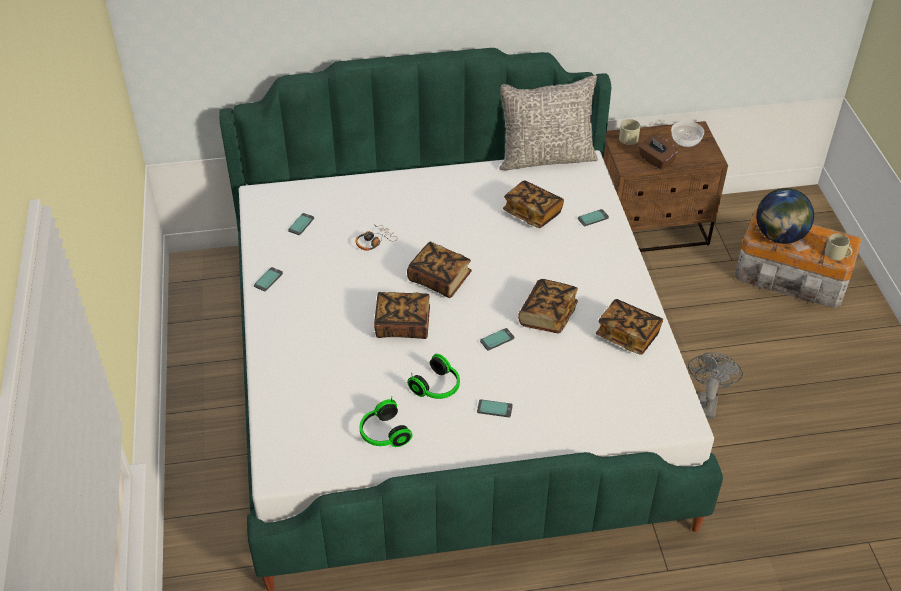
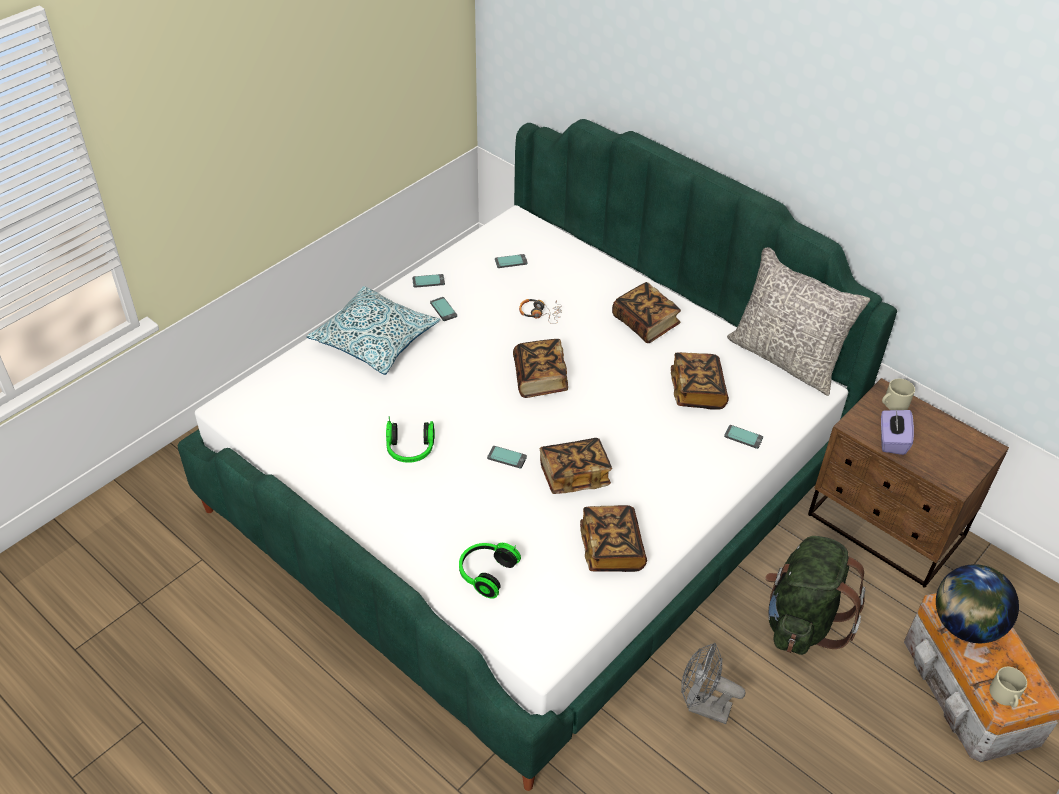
camera: 50 degrees right, 0 degrees up
headphones [359,397,412,447] -> headphones moved to [459,543,521,599]
book [374,292,430,339] -> book moved to [612,282,681,343]
phone [477,399,513,417] -> phone moved to [430,297,457,321]
brown tissue box [638,134,678,170] -> purple tissue box [881,409,914,455]
bowl [671,121,704,147] -> none
grey fan [688,352,743,419] -> grey fan turned 135 degrees counterclockwise [681,643,745,724]
none -> pillow [306,286,440,375]
none -> green backpack [765,536,865,655]

